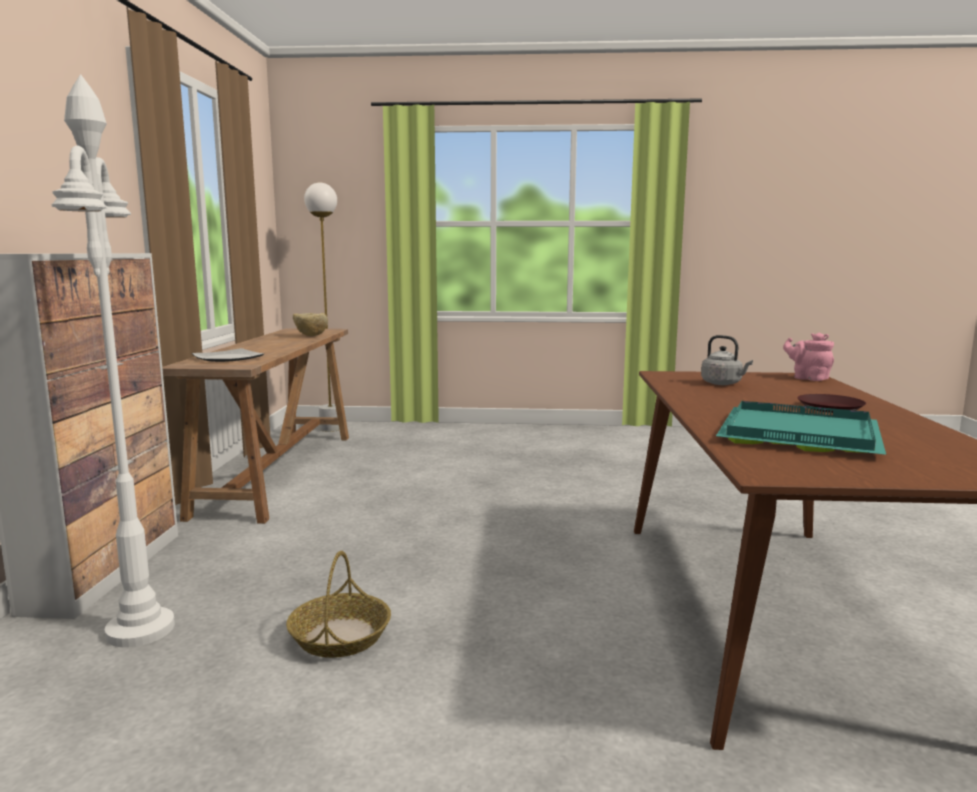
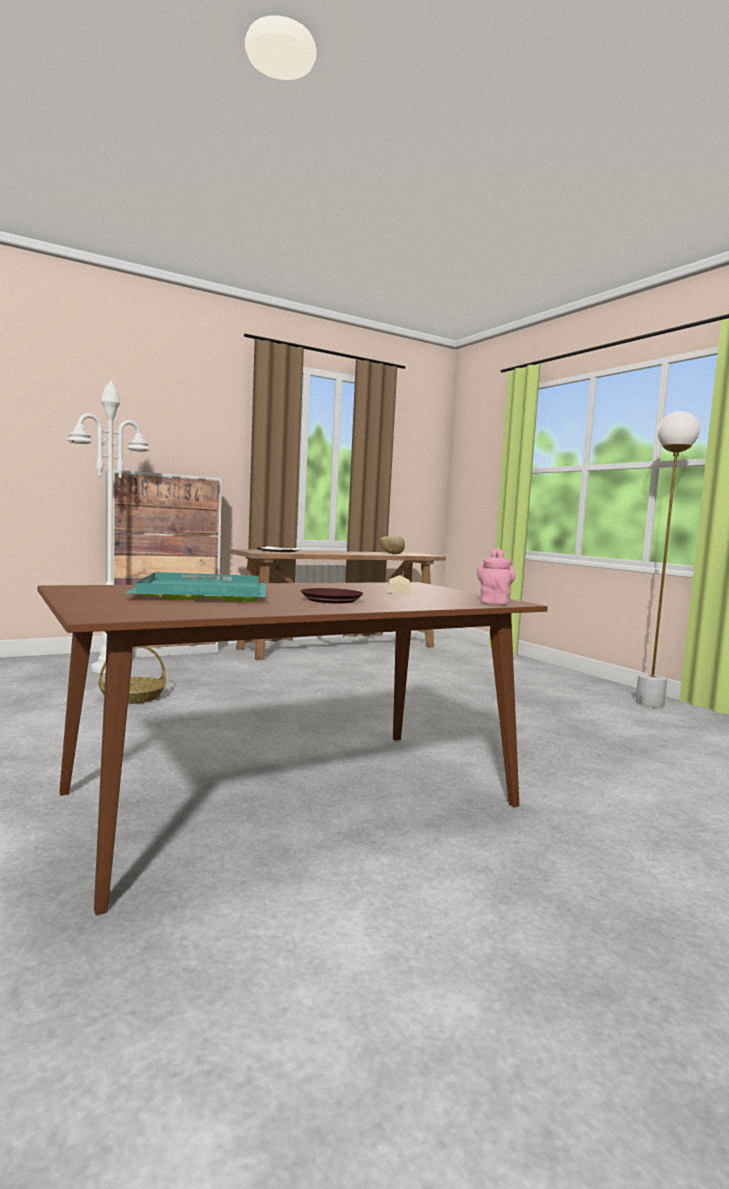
camera: 55 degrees right, 5 degrees down
white floor lamp [304,183,339,432] -> white floor lamp moved to [635,411,700,708]
grey kettle [701,335,753,385] -> beige tray [387,575,410,595]

